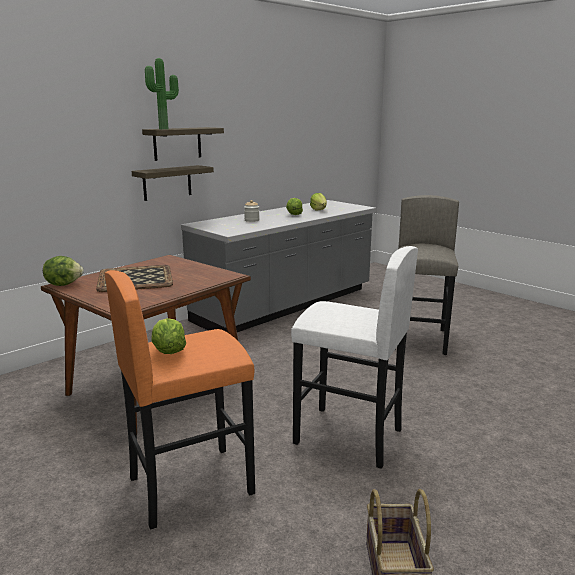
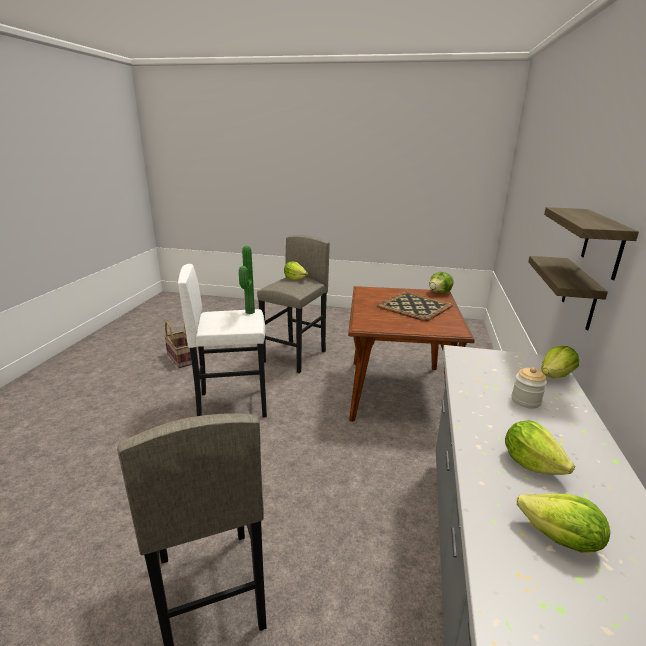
camera: 145 degrees right, 5 degrees up
orange stool [105,270,255,530] -> grey stool [257,235,330,373]
potted plant [145,58,179,129] -> potted plant moved to [239,246,255,314]
none -> lettuce [541,346,579,378]

